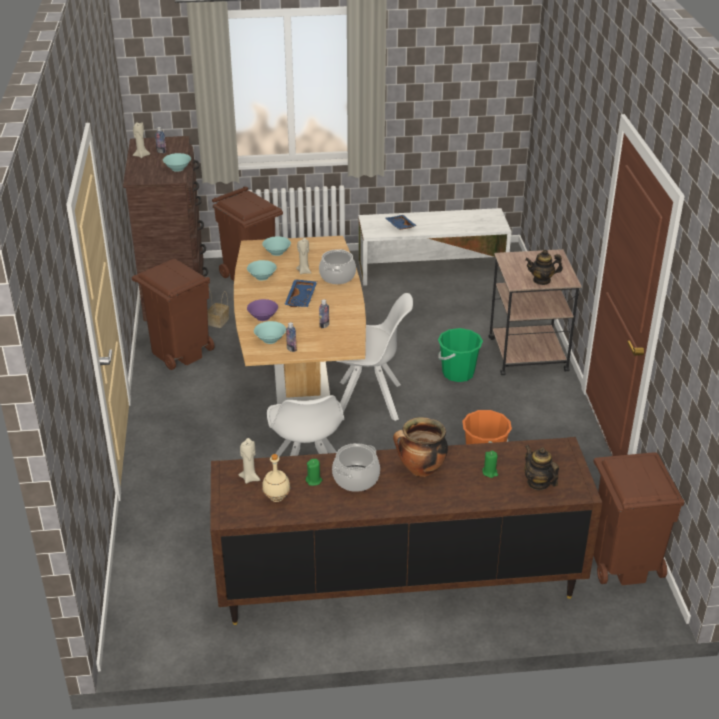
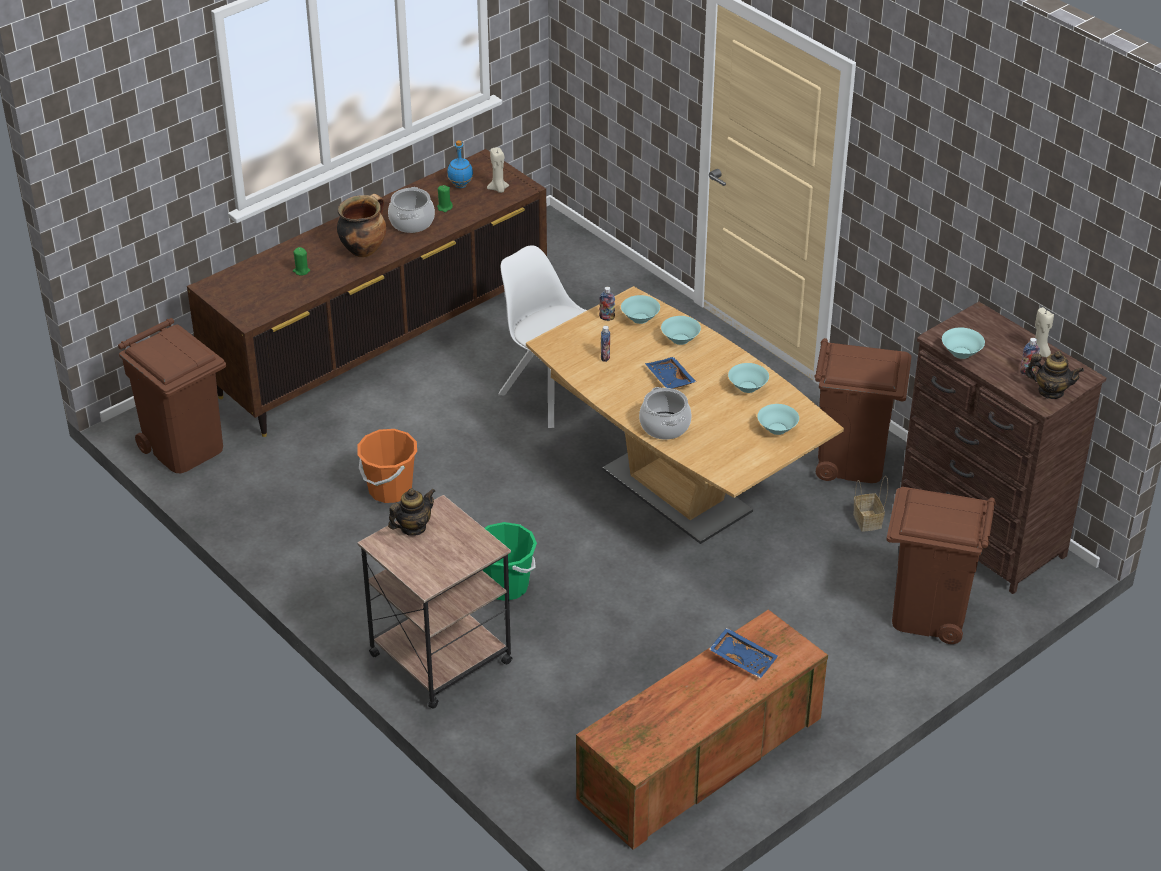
camera: 145 degrees right, 5 degrees up
purple bowl [247,299,278,321] -> turquoise bowl [661,316,701,345]
beige bottle [262,454,290,502] -> blue bottle [447,140,473,188]
beige candle [296,238,311,274] -> none
white chair [336,293,413,421] -> none
white bench [358,208,511,286] -> brown bench [576,610,828,850]
teapot [524,445,559,490] -> teapot moved to [1025,351,1084,399]

